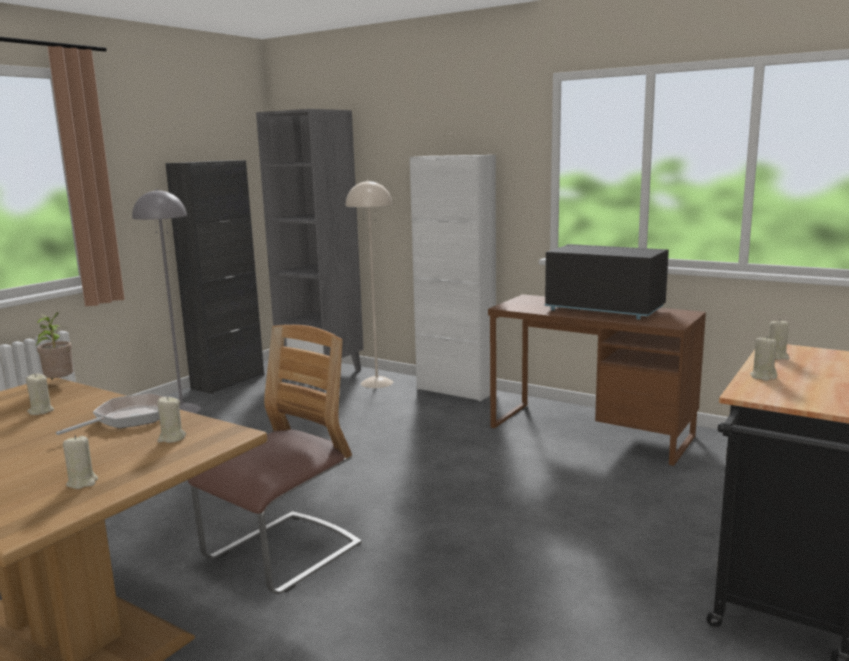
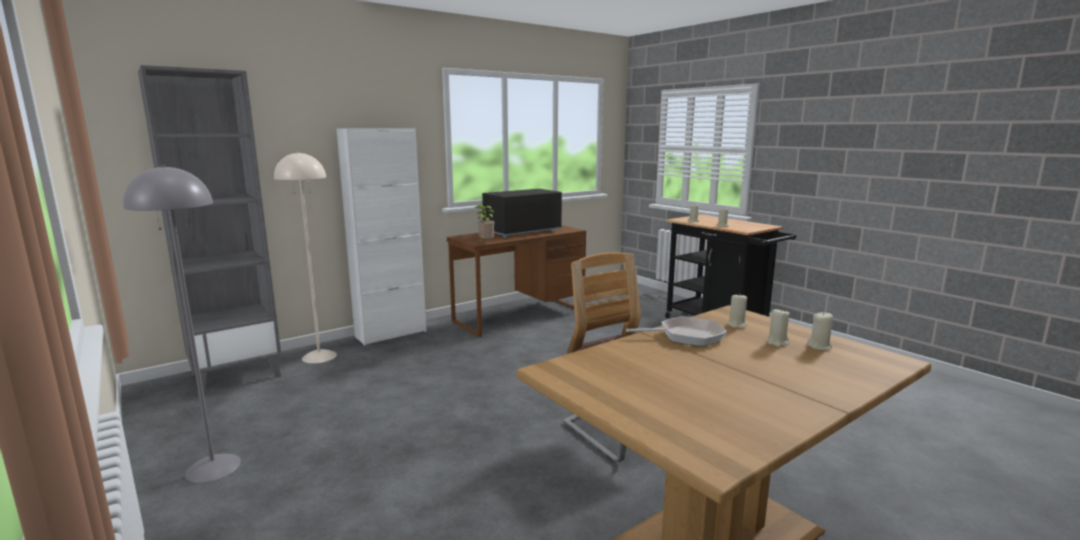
camera: 70 degrees left, 0 degrees up
beige candle [26,373,54,415] -> beige candle moved to [766,308,789,347]
potted plant [35,312,74,381] -> potted plant moved to [474,205,495,243]
frying pan [56,393,167,435] -> frying pan turned 120 degrees clockwise [626,316,727,346]
black cabinet [165,160,264,394] -> none

